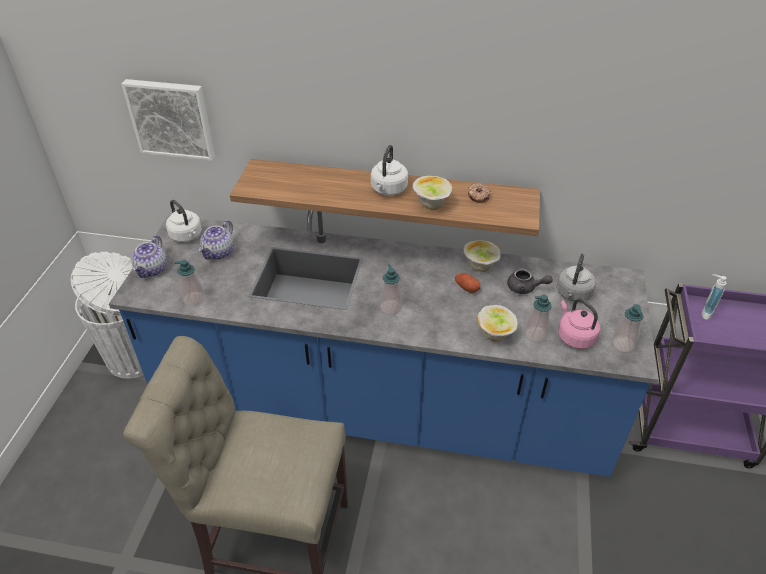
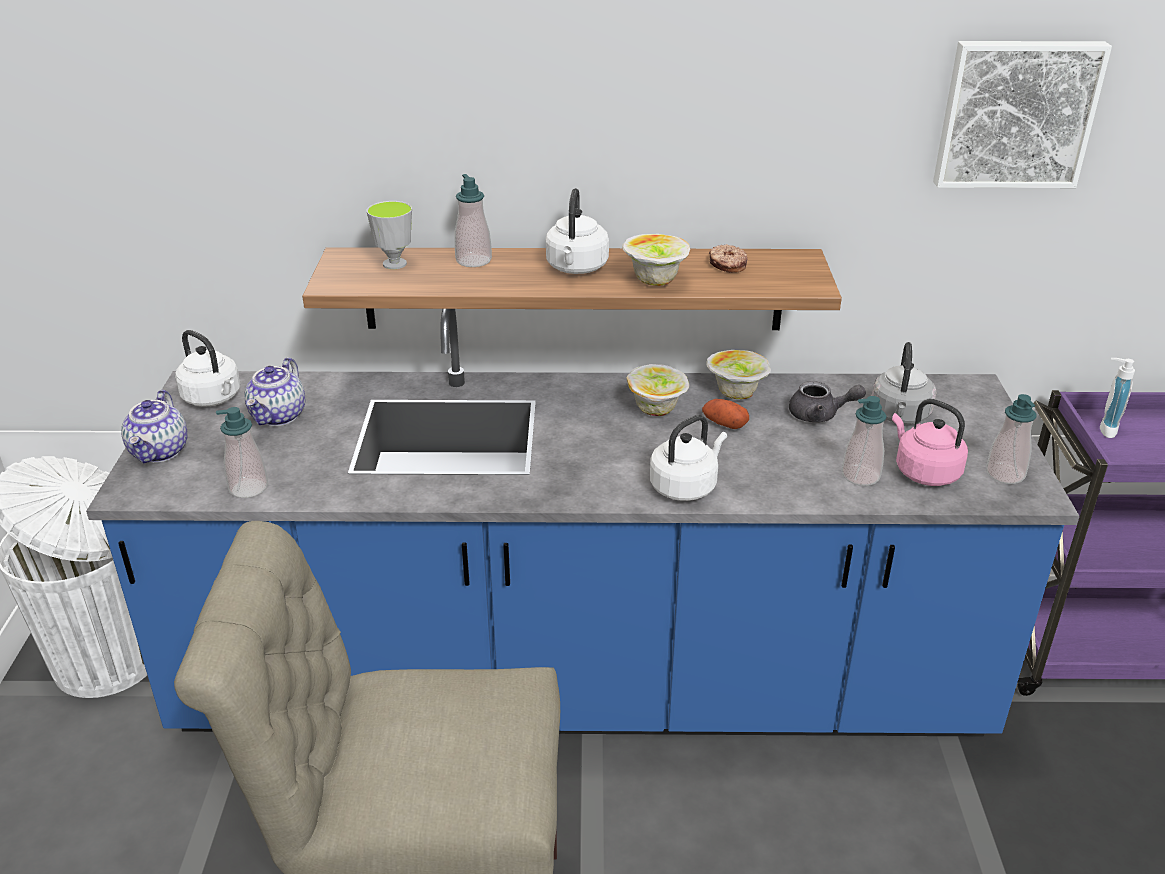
camera: 10 degrees left, 10 degrees down
picture [121,79,215,161] -> picture moved to [933,41,1112,188]
soap dispenser [380,264,402,315] -> soap dispenser moved to [454,174,492,267]
bowl [478,305,518,341] -> bowl moved to [626,364,689,416]
none -> cup [367,201,412,269]
none -> white kettle [650,415,727,501]

